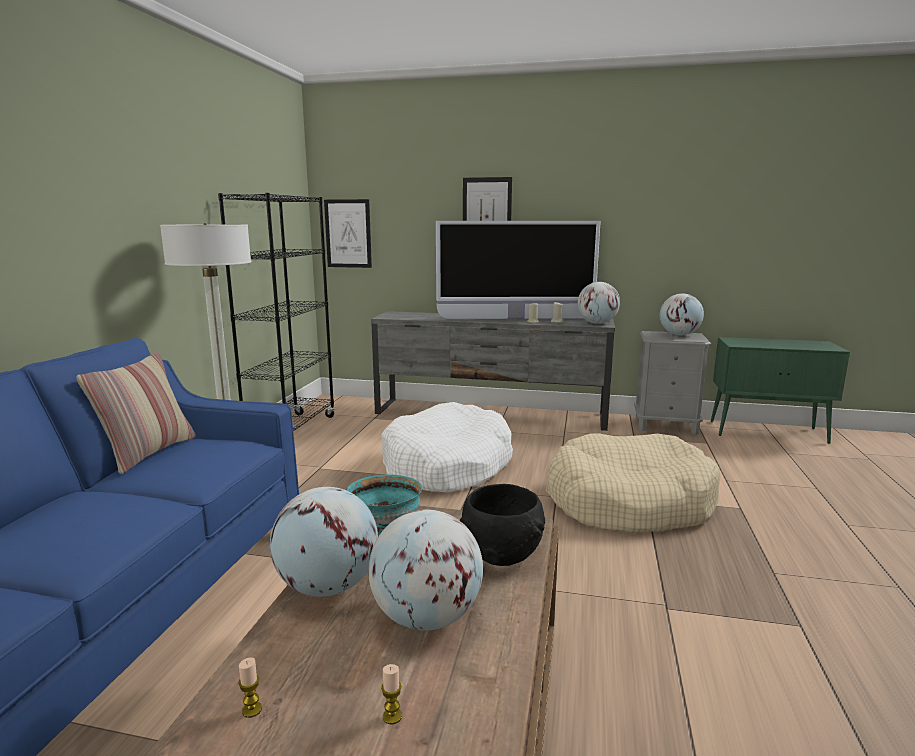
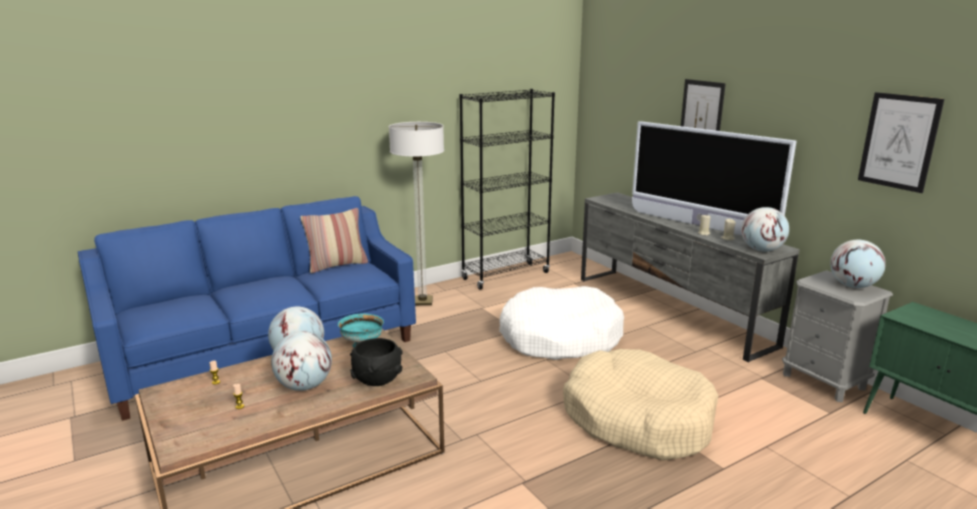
camera: 45 degrees right, 5 degrees up
picture [324,199,372,268] -> picture moved to [858,92,945,193]

